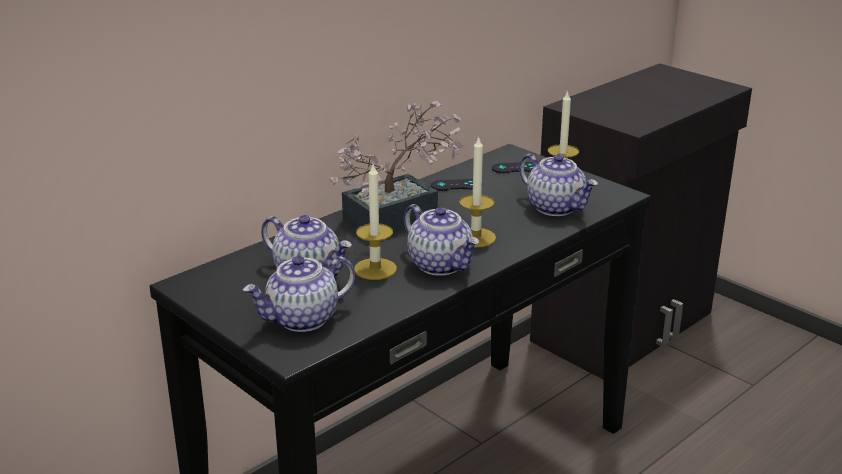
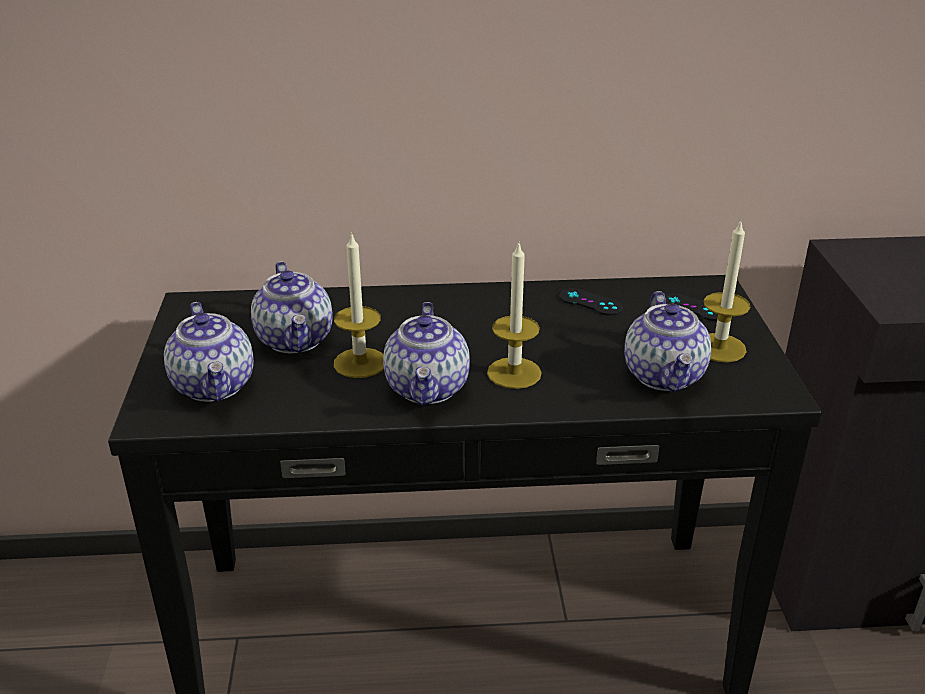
camera: 40 degrees right, 5 degrees up
teapot [243,256,355,332] -> teapot turned 120 degrees counterclockwise [164,302,254,402]
potted plant [330,101,463,232] -> none

